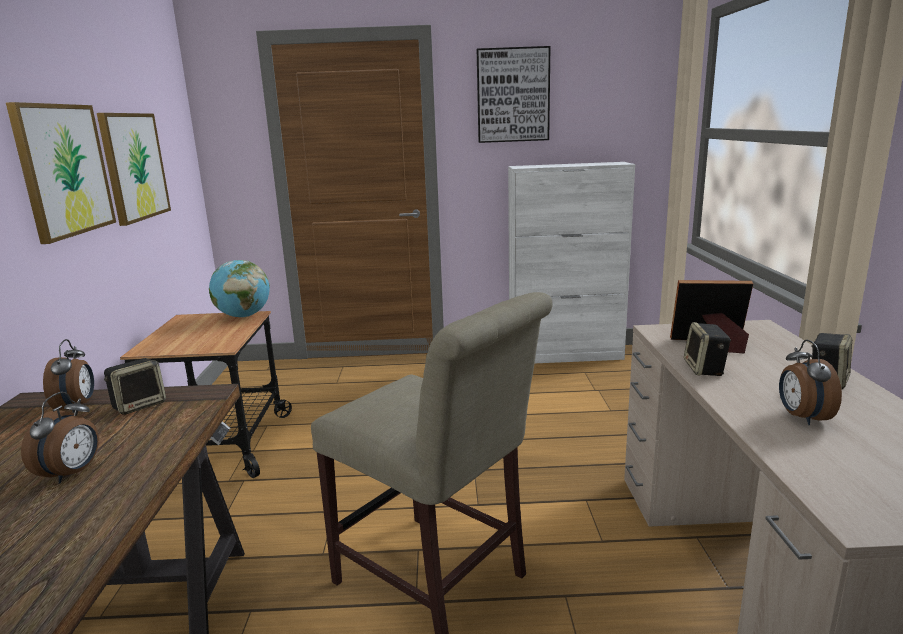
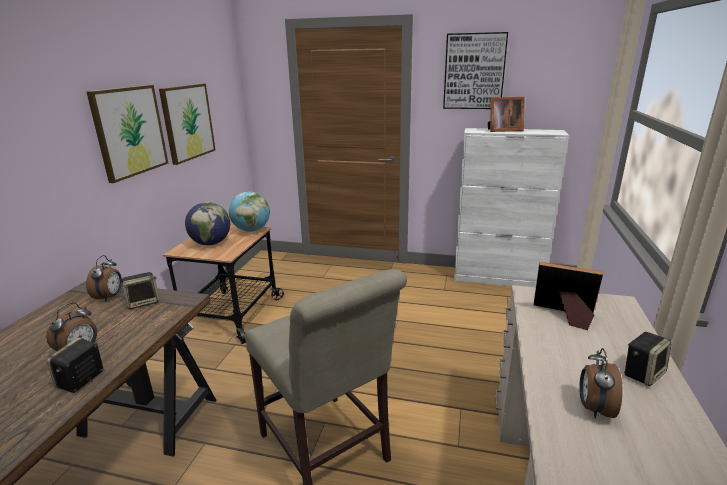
camera: 15 degrees right, 5 degrees up
speaker [684,322,731,376] -> speaker moved to [47,337,103,393]
none -> globe [185,202,230,245]
none -> picture frame [488,97,525,132]

